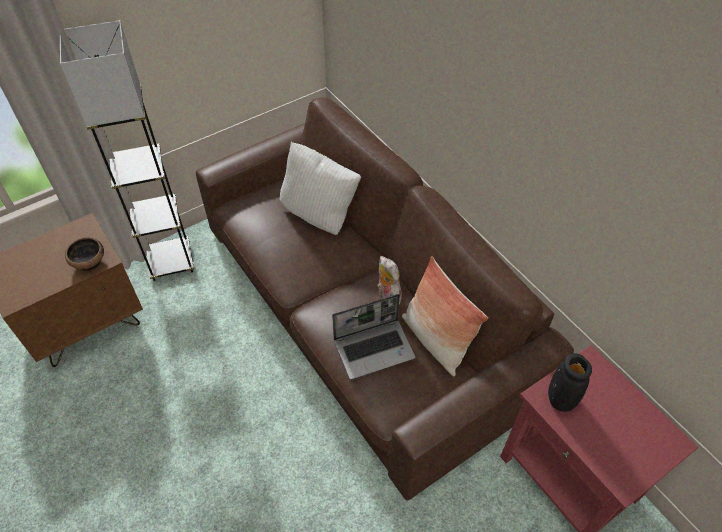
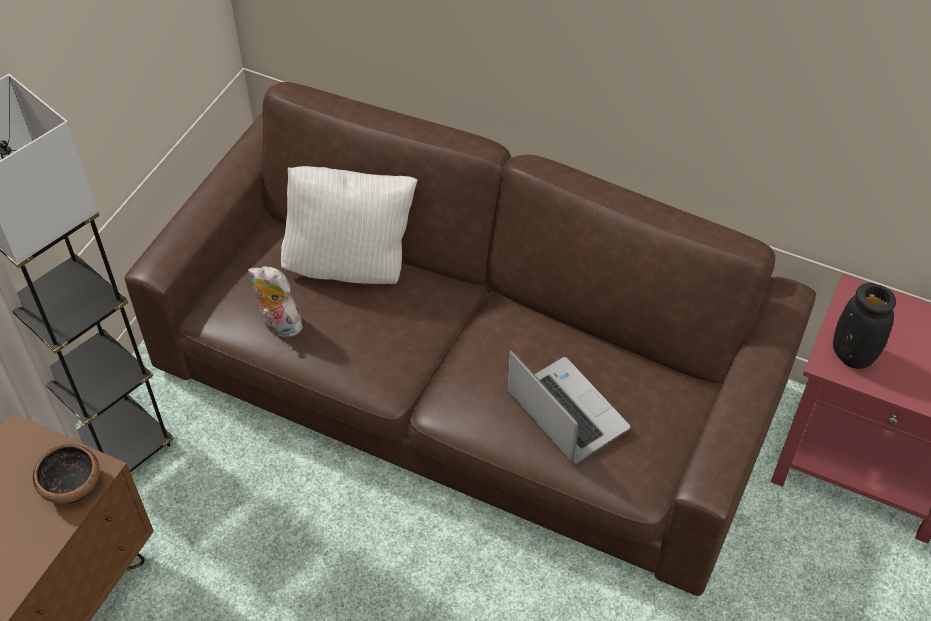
camera: 30 degrees left, 0 degrees up
laptop [332,294,415,379] -> laptop turned 75 degrees counterclockwise [508,350,630,464]
plush toy [377,256,402,304] -> plush toy moved to [248,266,302,337]
pillow [402,256,488,376] -> none

